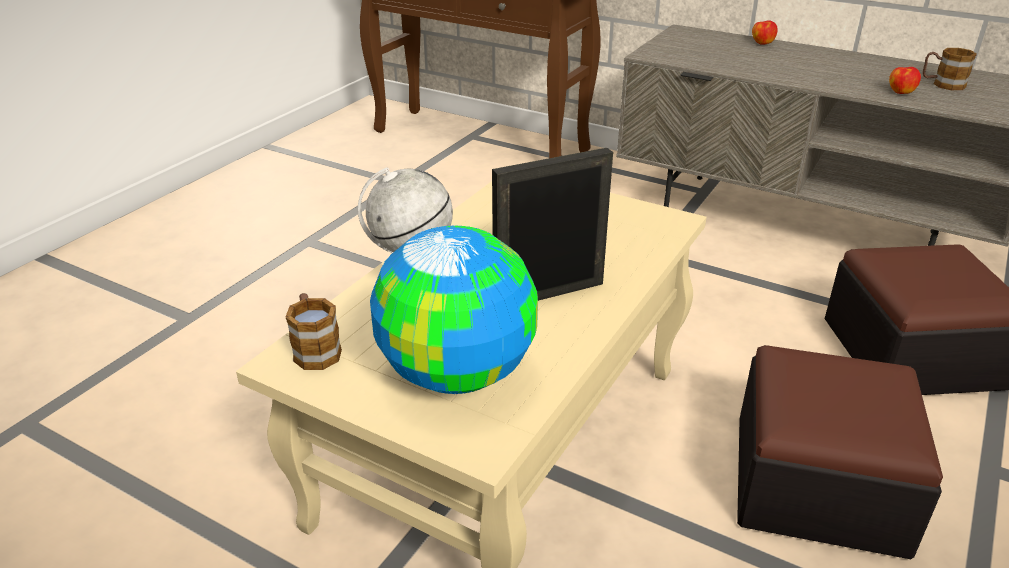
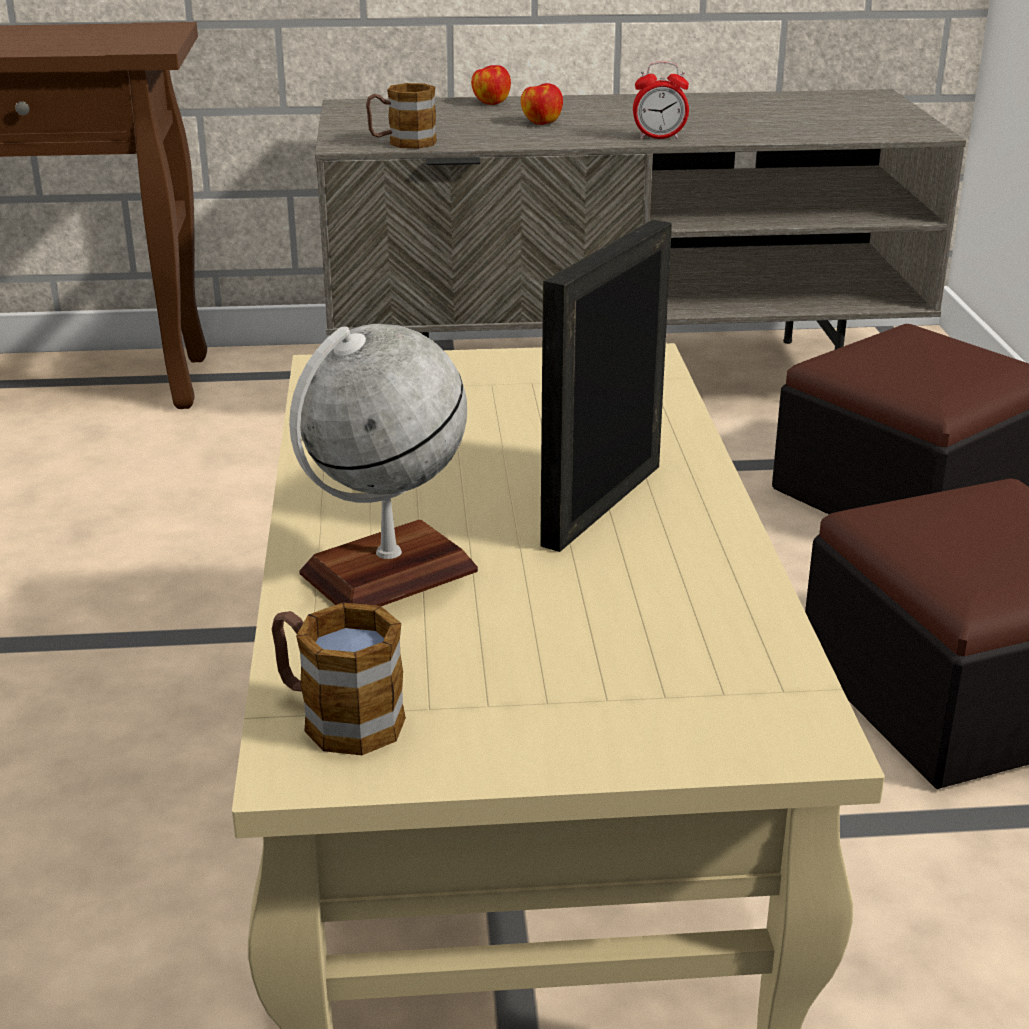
camera: 35 degrees left, 5 degrees down
globe [370,225,538,394] -> none
apple [889,67,921,94] -> apple moved to [521,83,563,125]
mug [923,48,977,90] -> mug moved to [366,83,437,149]
none -> alarm clock [633,61,689,139]

